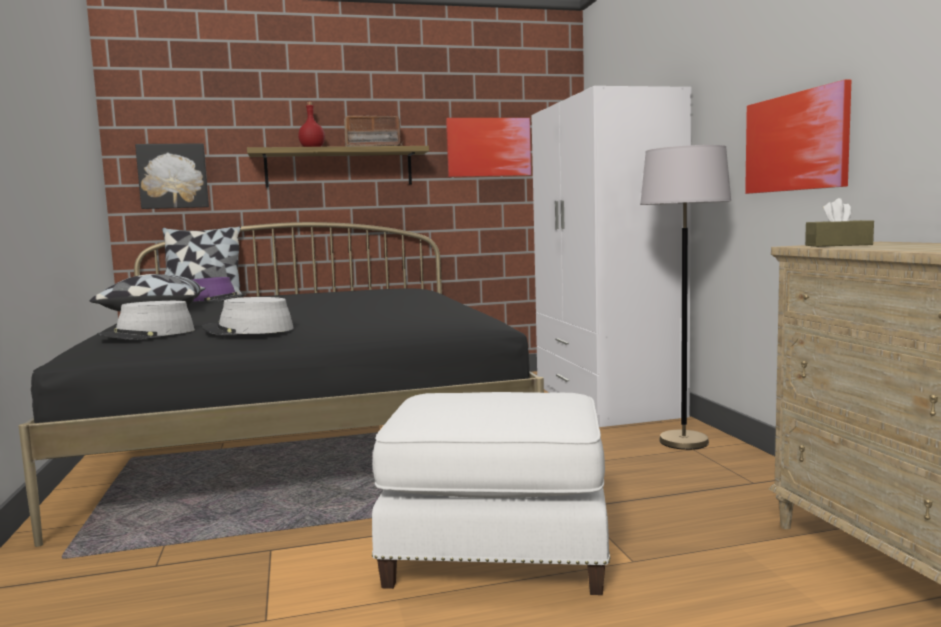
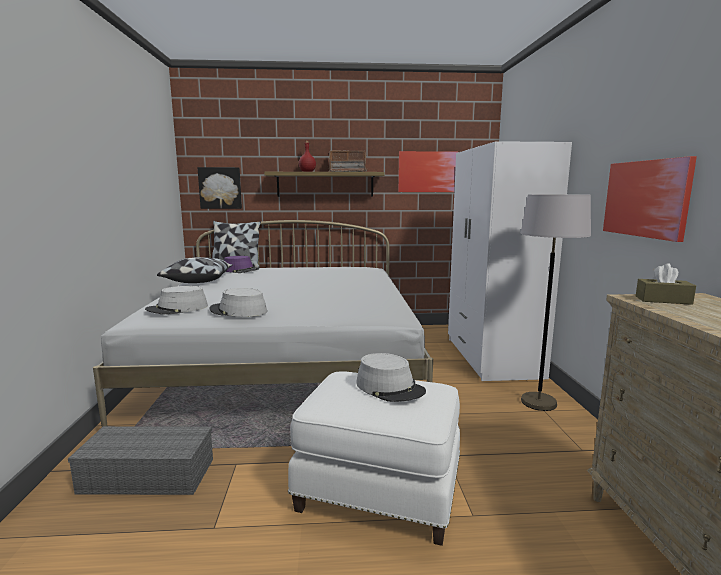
camera: 10 degrees right, 5 degrees up
black bed [19,222,544,547] -> white bed [93,220,433,427]
none -> grey storage box [68,426,213,495]
none -> grey hat [356,353,426,402]

